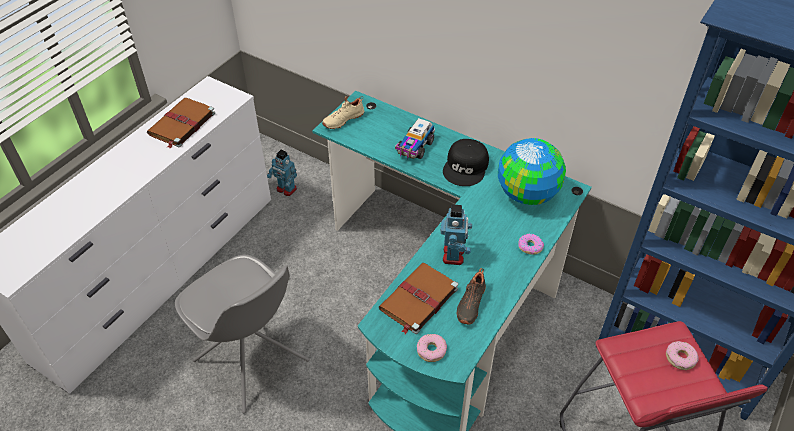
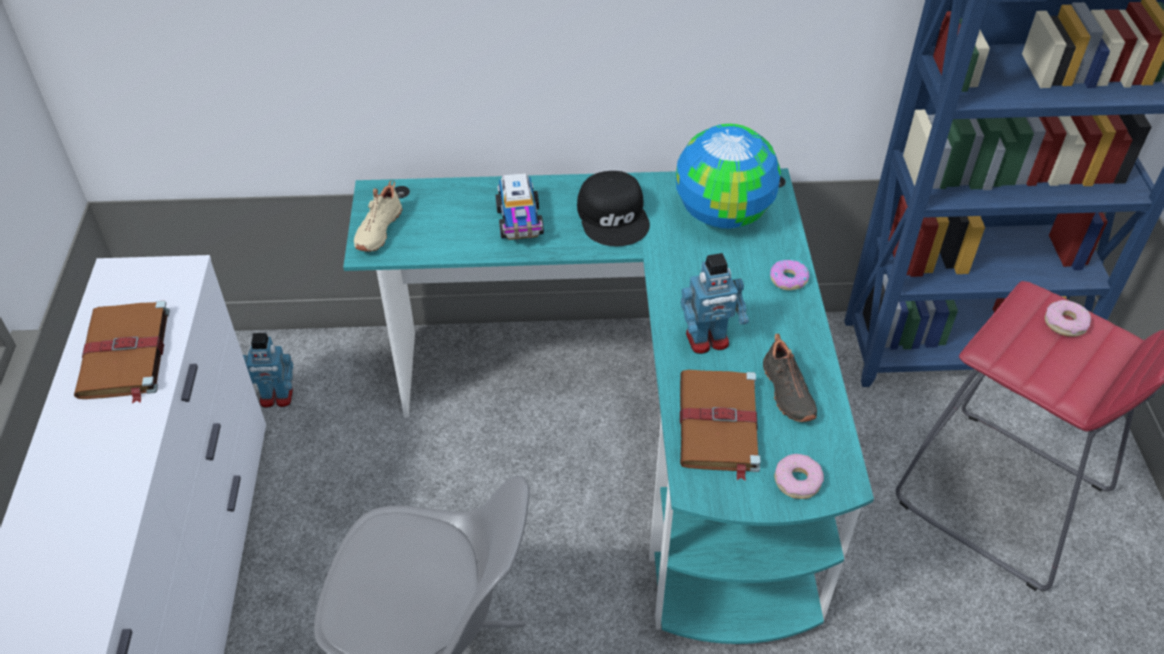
camera: 35 degrees left, 0 degrees up
toy robot [440,204,472,265] -> toy robot turned 105 degrees clockwise [681,253,749,354]

